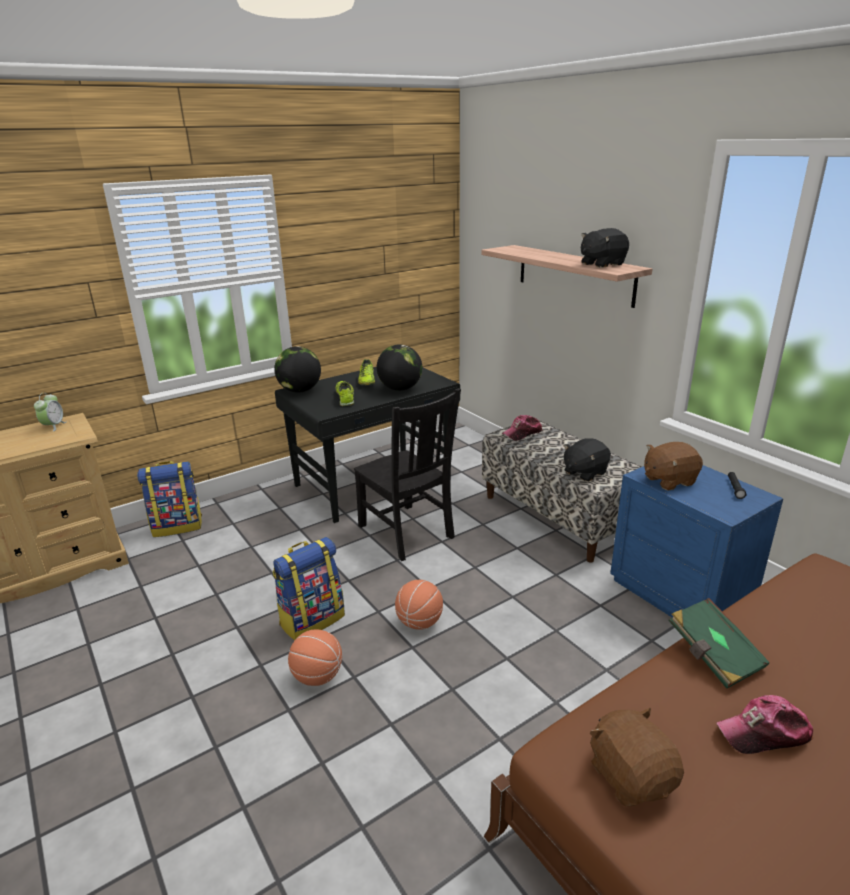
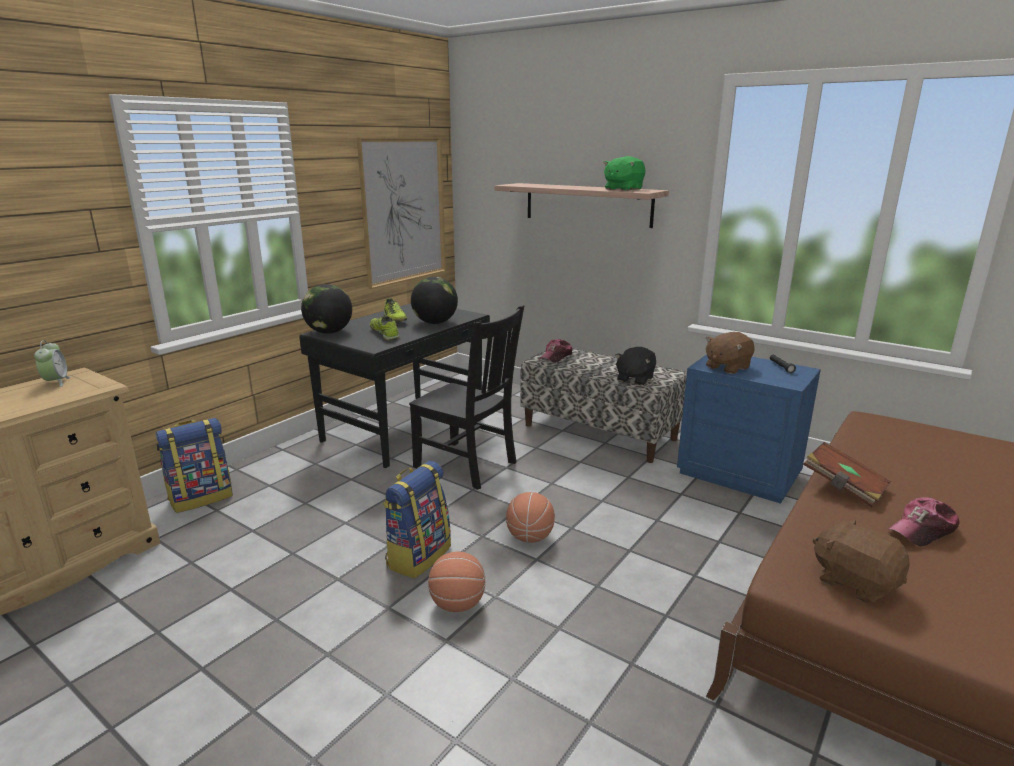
camera: 20 degrees left, 5 degrees down
black plush toy [581,228,629,268] -> green plush toy [603,156,645,191]
green book [669,598,770,689] -> brown book [803,442,891,507]
none -> picture [357,137,446,289]

